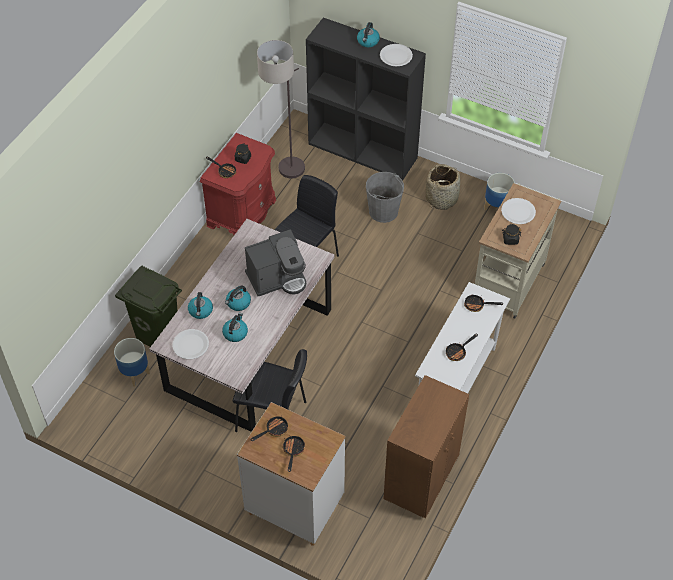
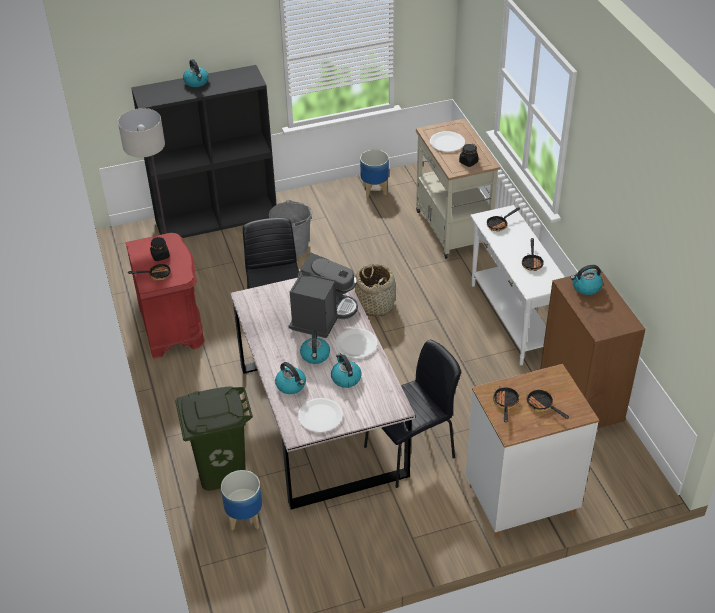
camera: 45 degrees left, 10 degrees down
white plate [380,44,413,66] -> white plate moved to [335,328,377,358]
basket [425,164,460,210] -> basket moved to [355,264,396,317]
none -> kettle [570,265,603,295]

